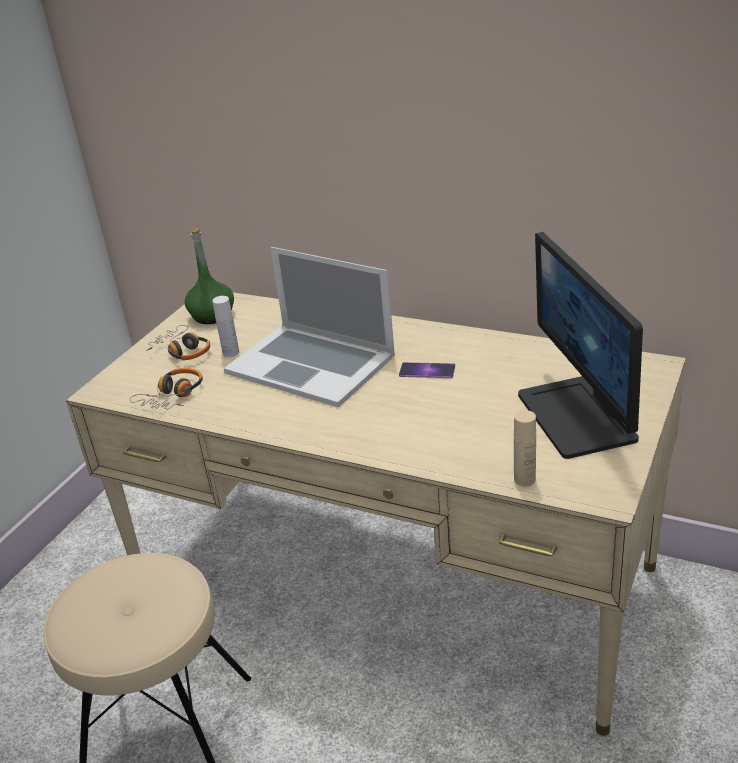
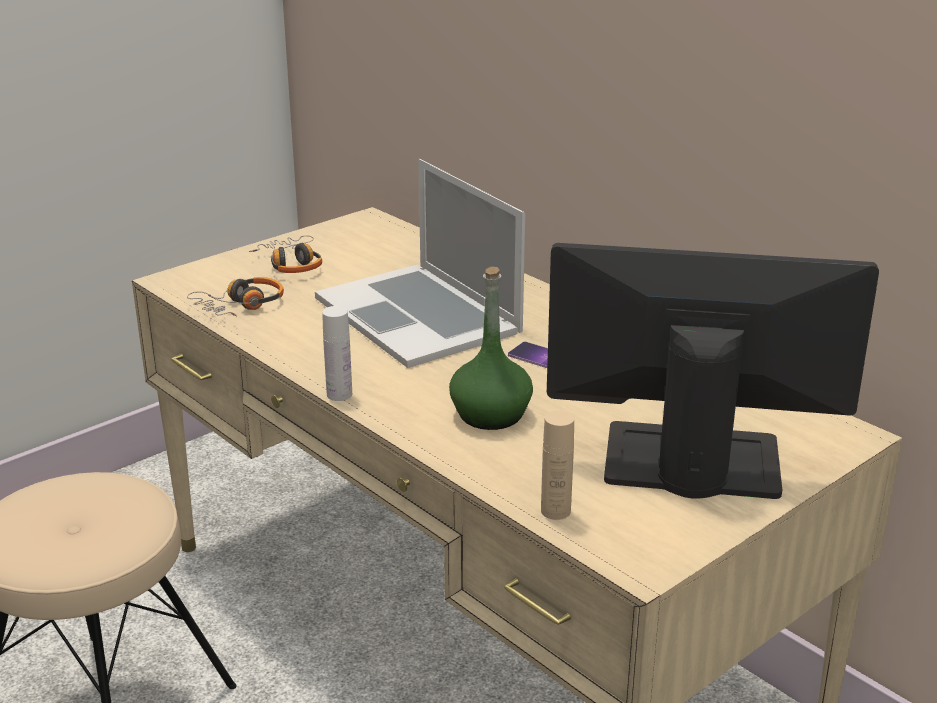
camera: 20 degrees right, 5 degrees down
green bottle [185,228,234,324] -> green bottle moved to [449,266,533,430]
white bottle [212,296,239,357] -> white bottle moved to [322,306,352,401]
monitor [518,232,643,459] -> monitor turned 90 degrees clockwise [547,243,879,499]

